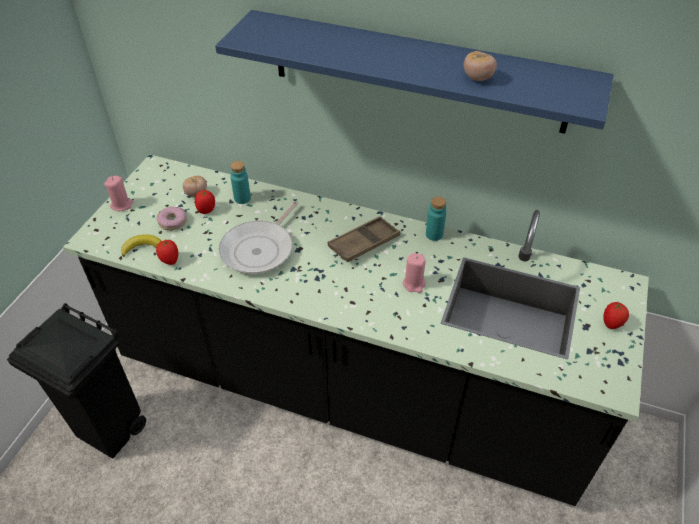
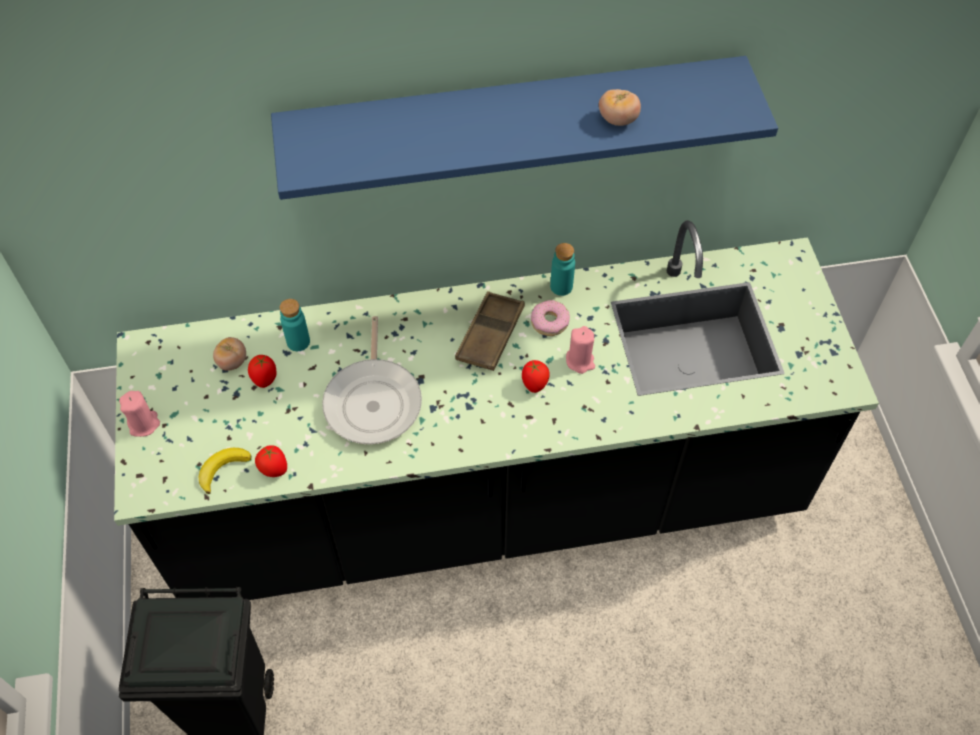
camera: 30 degrees left, 10 degrees up
donut [157,207,187,230] -> donut moved to [531,300,570,336]
tomato [603,301,629,329] -> tomato moved to [522,360,550,393]

